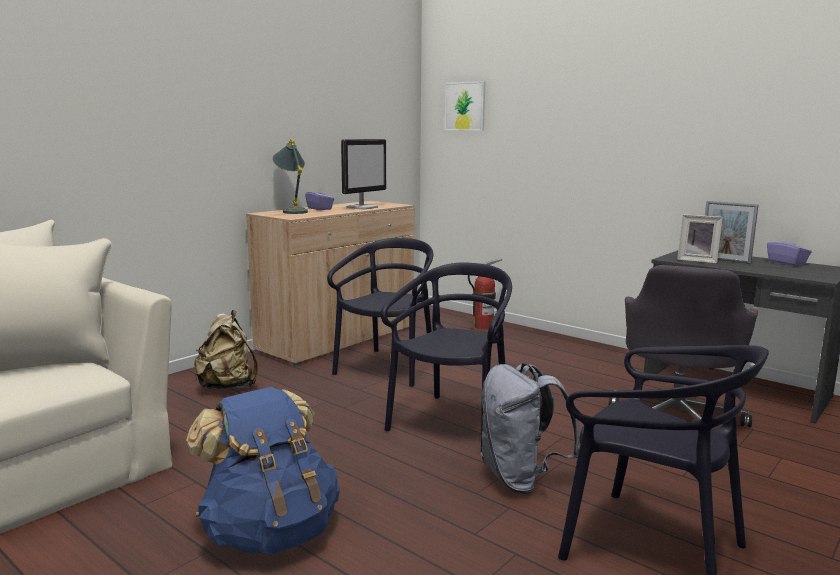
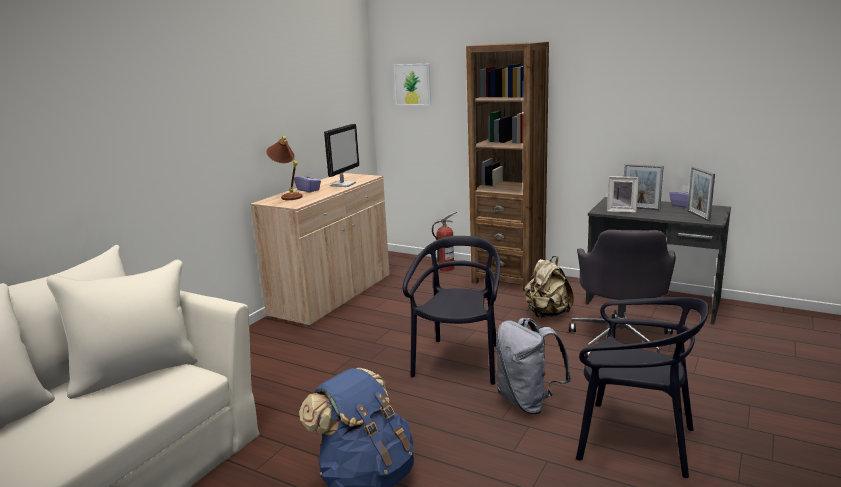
camera: 10 degrees left, 5 degrees up
beige backpack [194,310,258,389] -> beige backpack moved to [524,256,574,318]
grey table lamp [272,139,308,214] -> brown table lamp [267,136,303,200]
black chair [327,238,433,387] -> none
none -> brown bookcase [466,42,549,291]
none -> picture frame [687,166,715,221]

